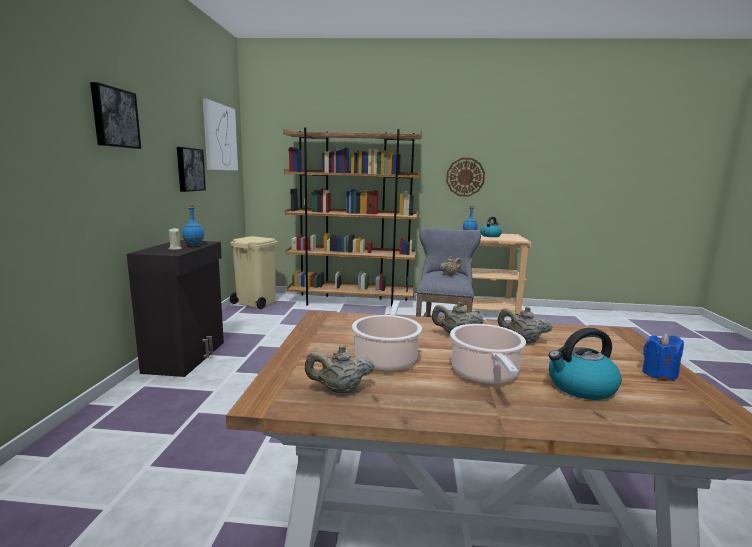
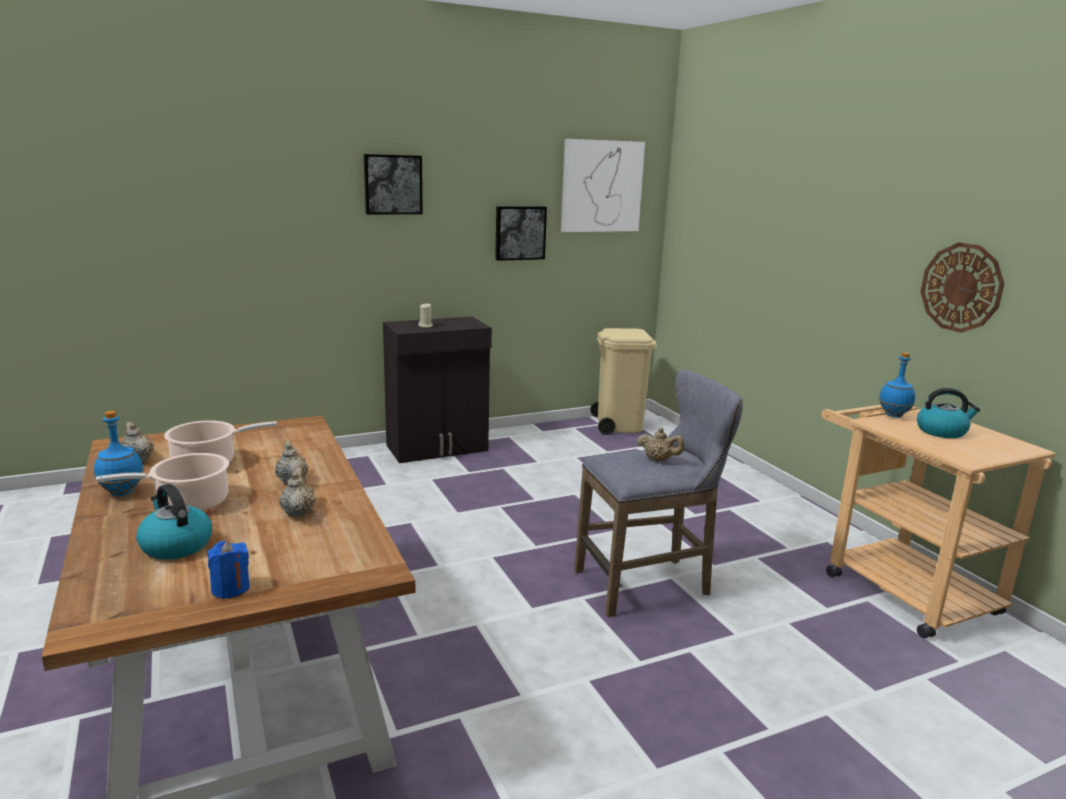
camera: 60 degrees right, 5 degrees up
blue bottle [182,204,204,246] -> blue bottle moved to [94,411,144,496]
brown bookcase [283,127,422,307] -> none

